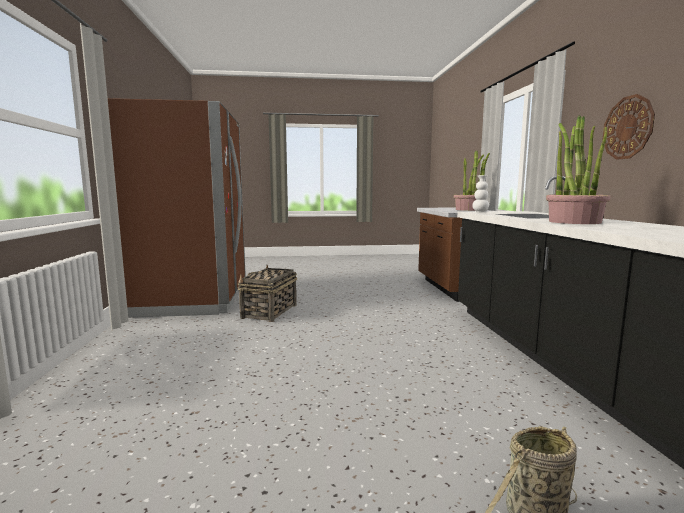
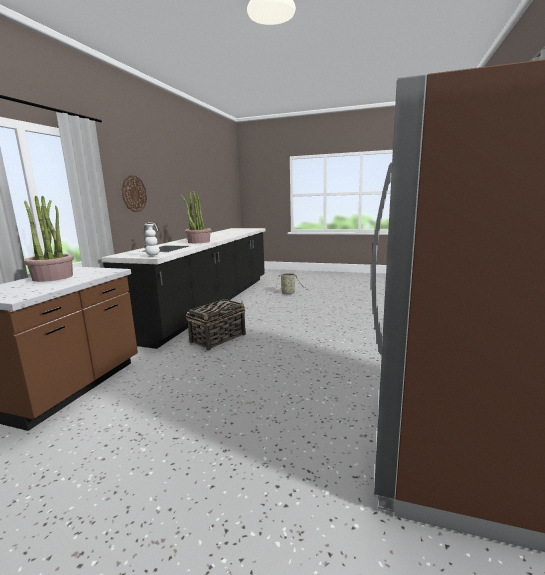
camera: 155 degrees left, 5 degrees up
basket [237,265,297,322] -> basket moved to [186,299,246,350]

